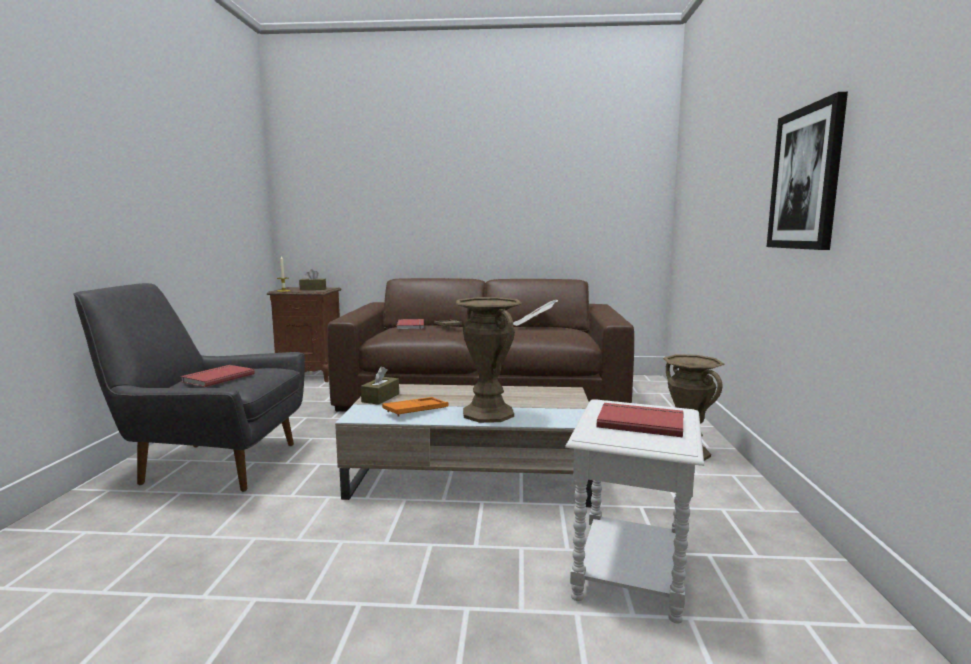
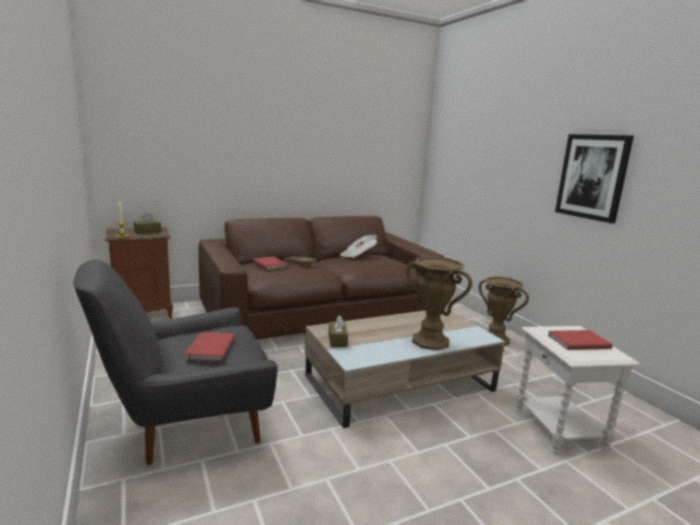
camera: 30 degrees left, 5 degrees up
orange tray [382,397,449,416] -> none

